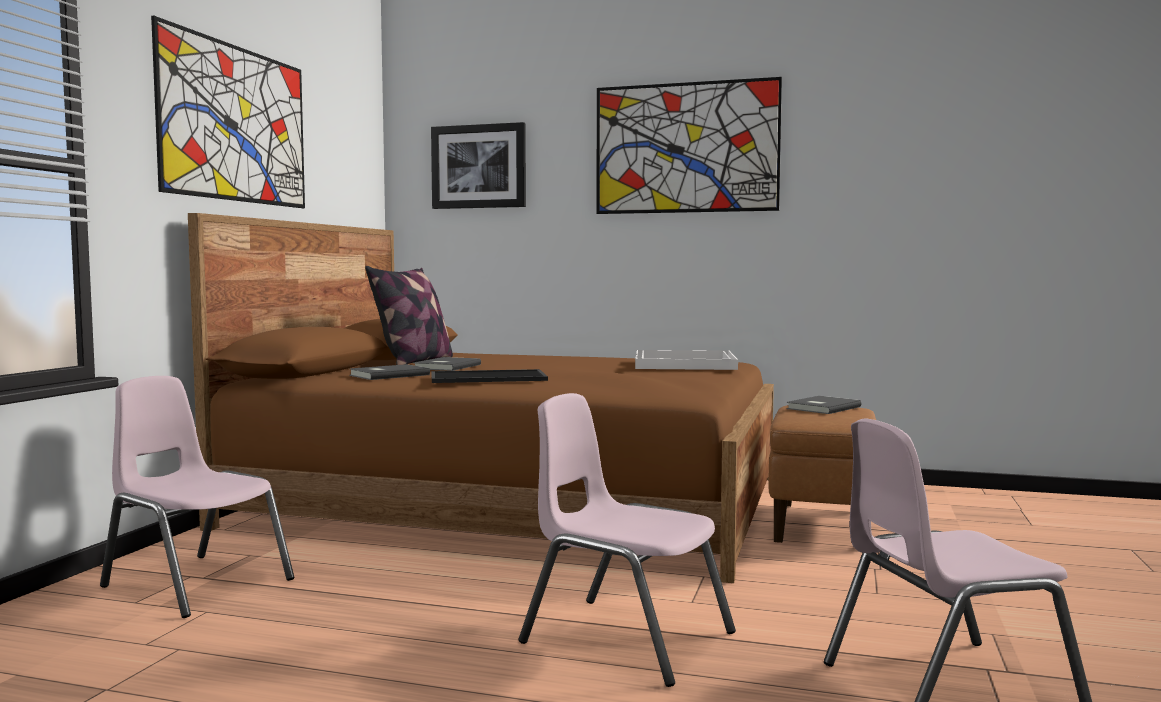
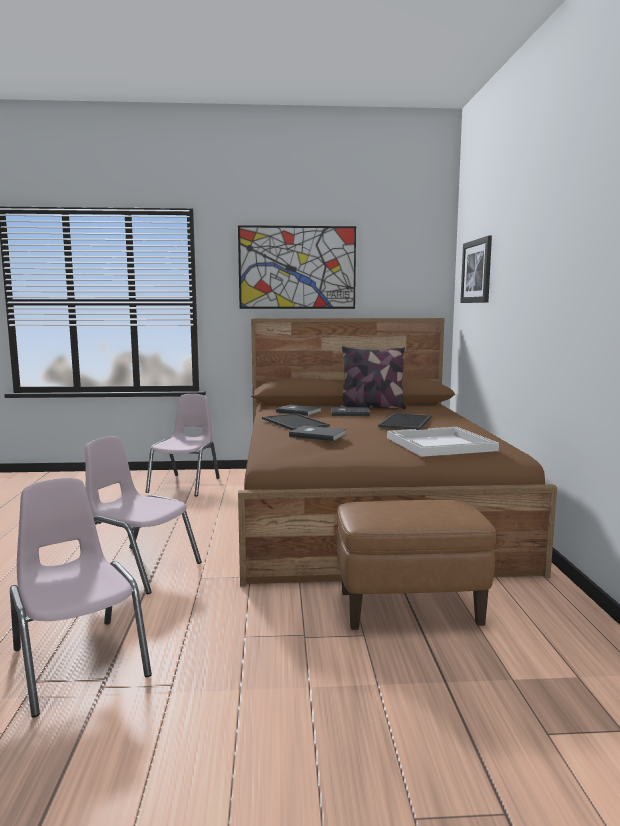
camera: 70 degrees right, 5 degrees up
pink chair [519,393,736,687] -> pink chair turned 75 degrees counterclockwise [84,436,202,595]
picture [597,77,782,214] -> none
grey book [787,396,862,414] -> grey book moved to [289,426,346,441]
none -> tray [378,413,432,430]

